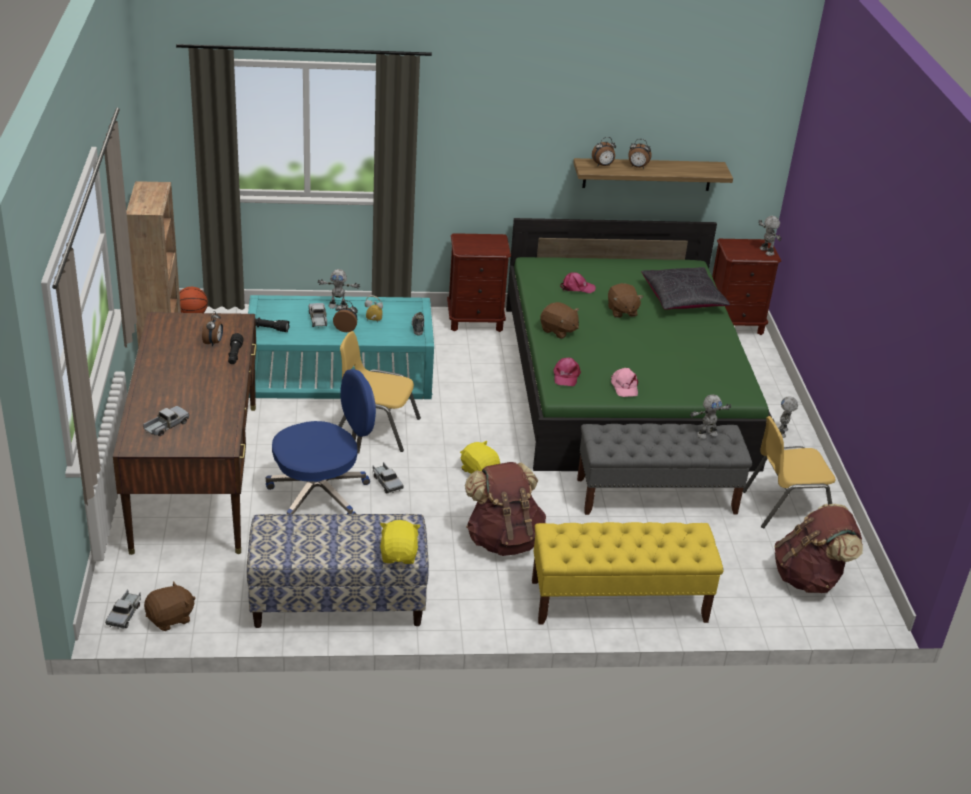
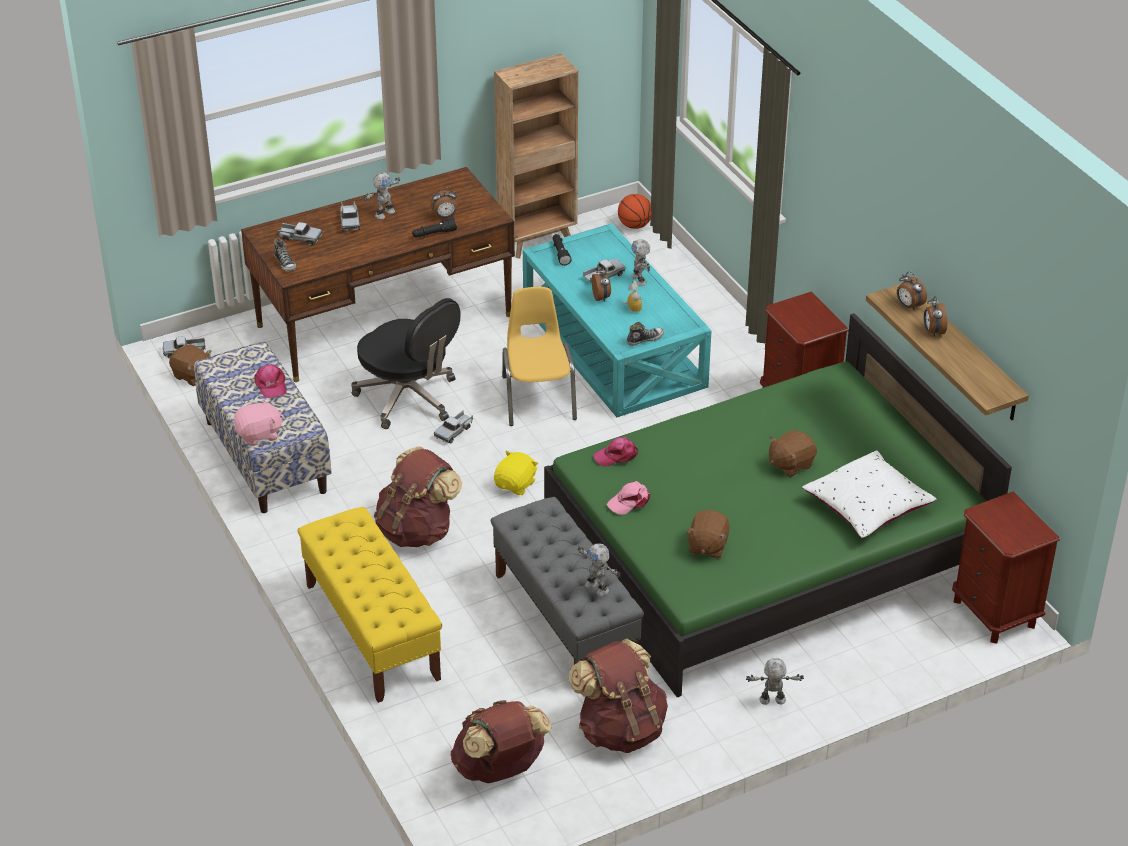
camera: 70 degrees right, 5 degrees up
blue office chair [266,369,376,514] -> black office chair [351,298,460,429]
yellow plush toy [380,520,421,564] -> pink plush toy [234,399,284,446]
brown plush toy [540,302,579,339] -> brown plush toy moved to [686,510,730,558]
pink cap [560,272,596,293] -> pink cap moved to [254,364,287,398]
black pillow [641,267,730,310] -> white pillow [802,450,936,538]
yellow chair [743,416,836,528] -> brown backpack [569,639,668,753]
toy robot [758,216,781,256] -> toy robot moved to [364,172,400,219]
none -> shoe [274,238,296,272]
none -> toy truck [340,202,360,231]

